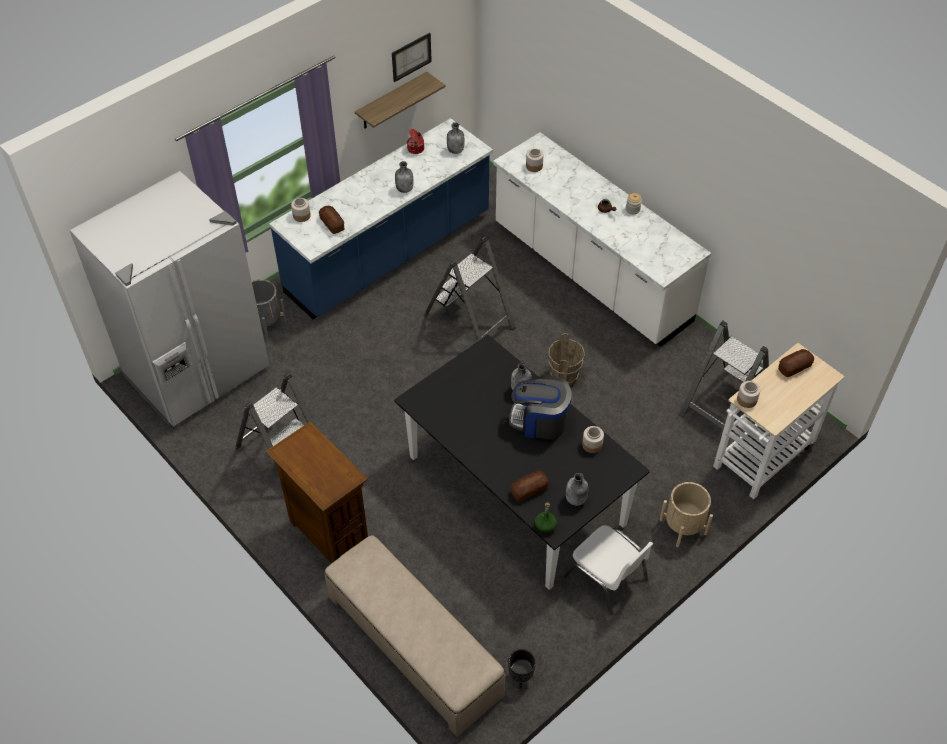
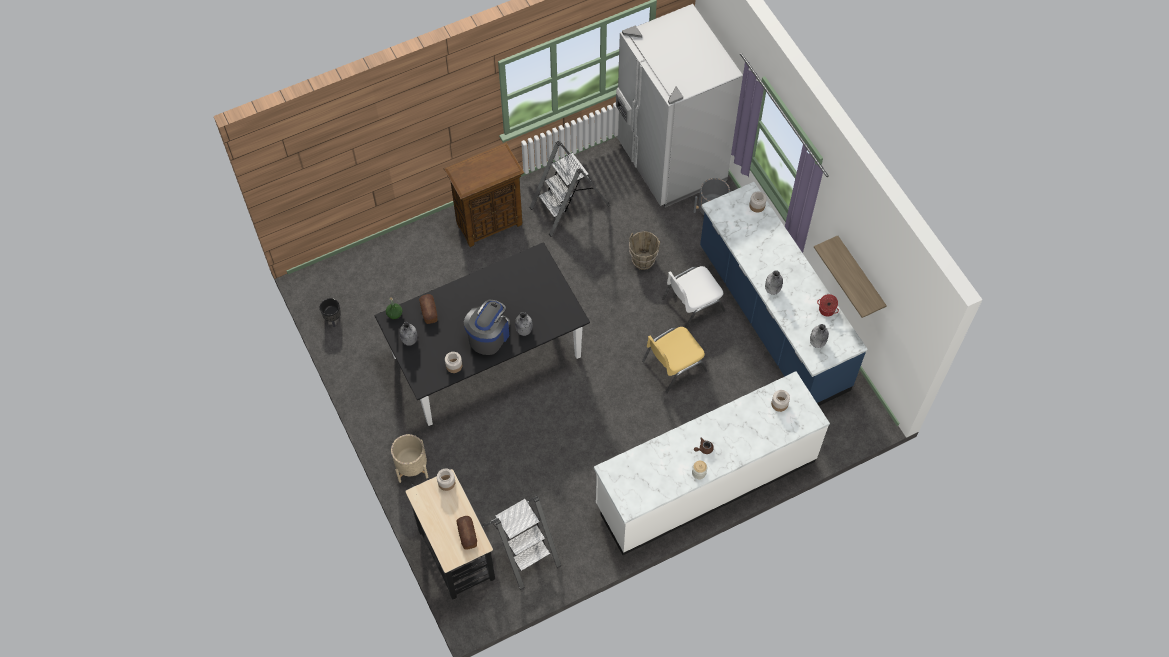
camera: 105 degrees right, 10 degrees up
bread [319,206,344,234] -> none
beige bench [324,535,505,737] -> none
picture [392,33,432,82] -> none
grey step ladder [424,236,516,342] -> yellow chair [642,327,707,393]
brown bucket [549,333,585,385] -> brown bucket moved to [629,231,660,270]
white chair [564,525,653,615] -> white chair moved to [662,266,725,329]
white cart [713,343,844,499] -> black cart [405,469,495,600]

